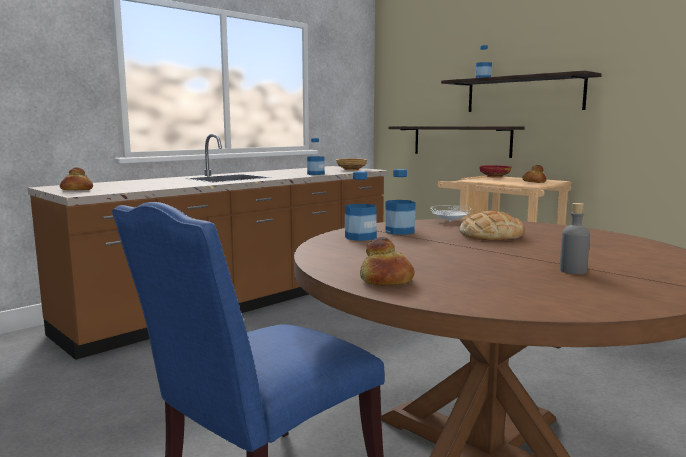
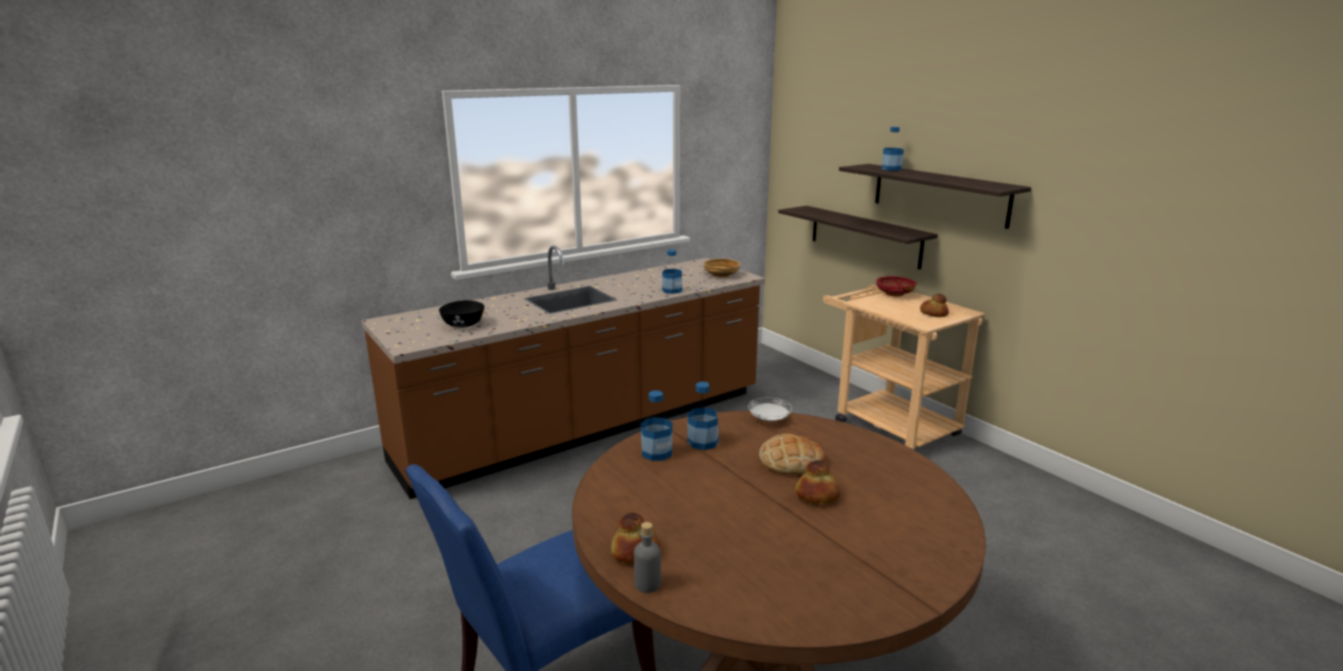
camera: 10 degrees right, 10 degrees up
bread [60,167,93,190] -> bread moved to [795,460,840,505]
grey bottle [560,203,590,274] -> grey bottle moved to [634,522,661,593]
none -> black bowl [439,300,484,327]

